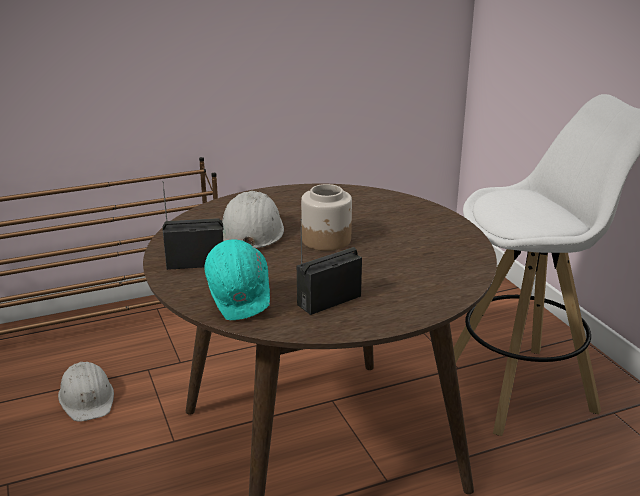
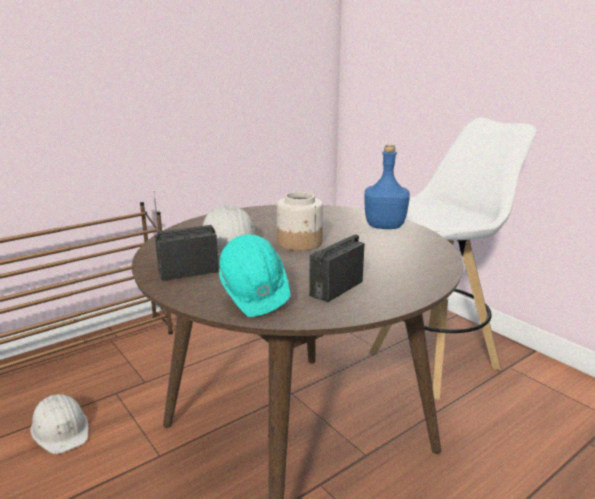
camera: 15 degrees left, 5 degrees down
none -> blue bottle [364,145,410,229]

